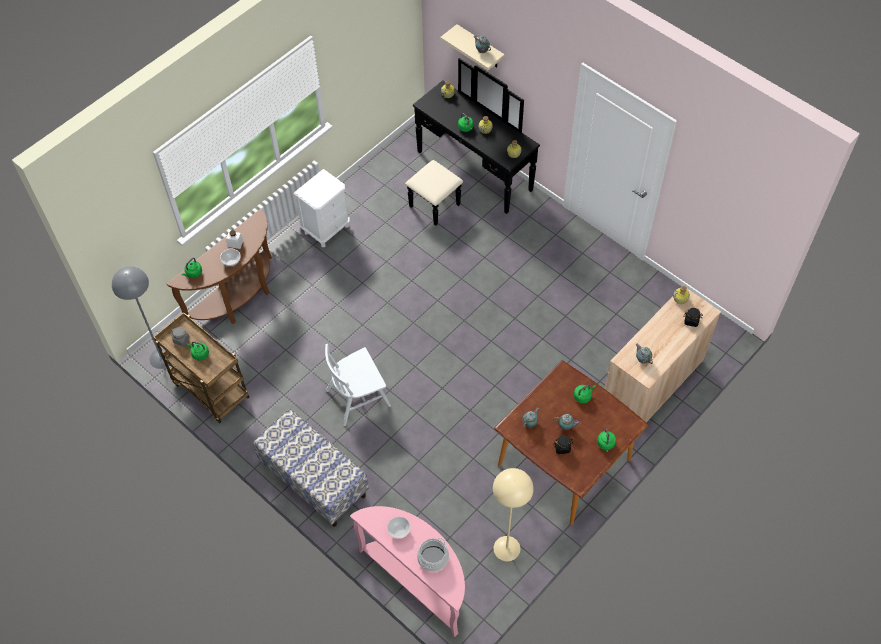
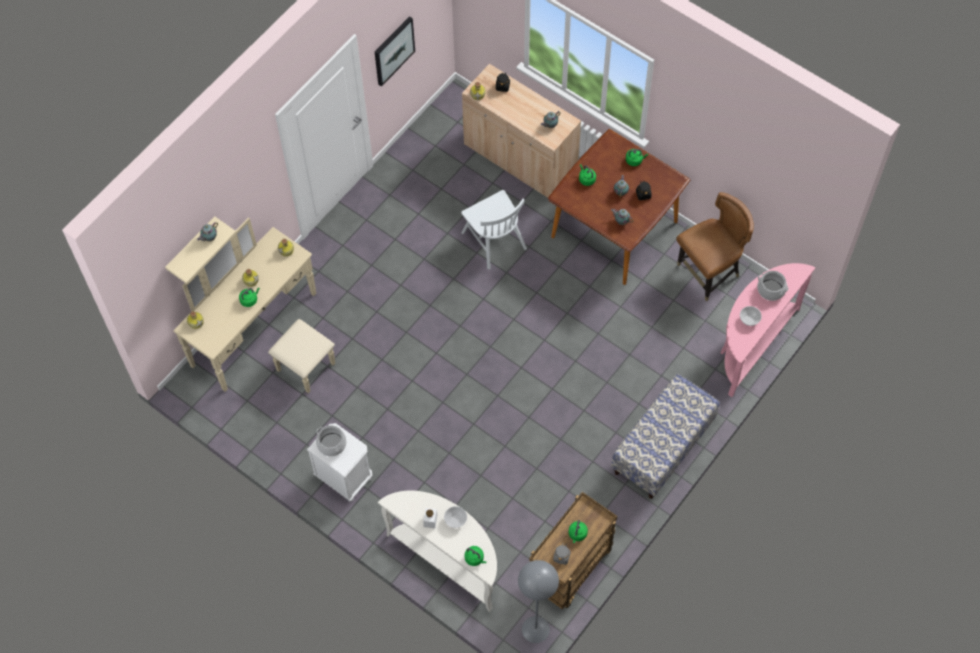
camera: 95 degrees left, 5 degrees up
brown console table [167,209,272,324] -> white console table [378,491,497,612]
white chair [325,344,391,426] -> white chair moved to [461,190,527,270]
black dresser [405,58,540,226] -> beige dresser [173,217,335,393]
beige floor lamp [493,468,534,561] -> brown chair [676,192,754,302]
none -> cooking pot [316,425,347,456]
none -> picture [375,16,415,87]

